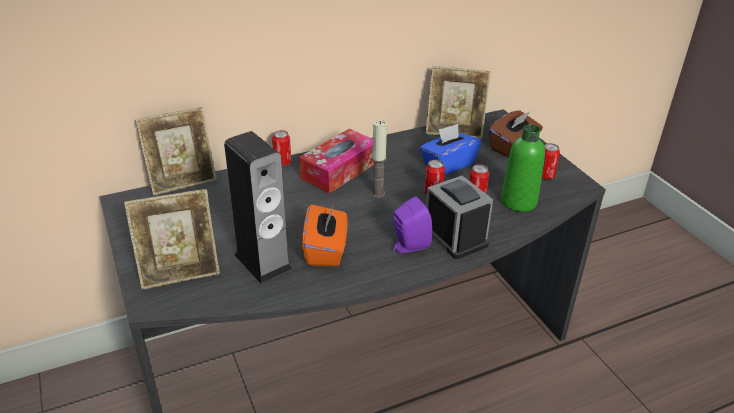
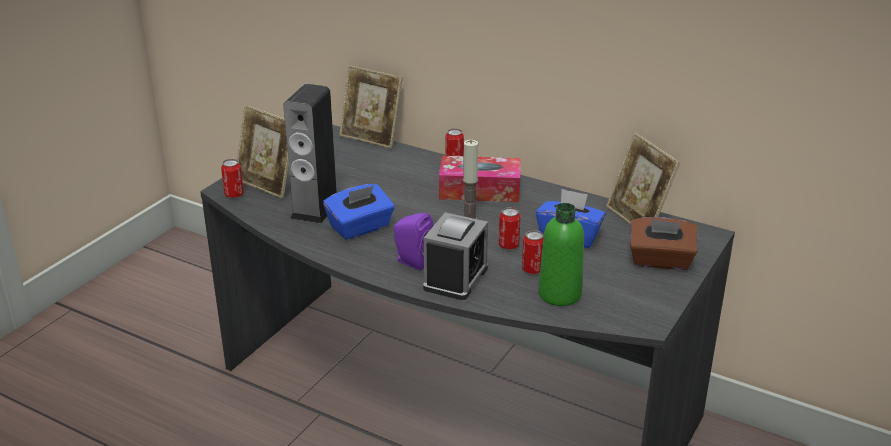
camera: 55 degrees right, 5 degrees down
orange tissue box [302,204,348,266] -> blue tissue box [323,184,395,240]
can [542,143,560,179] -> can moved to [221,159,244,198]

